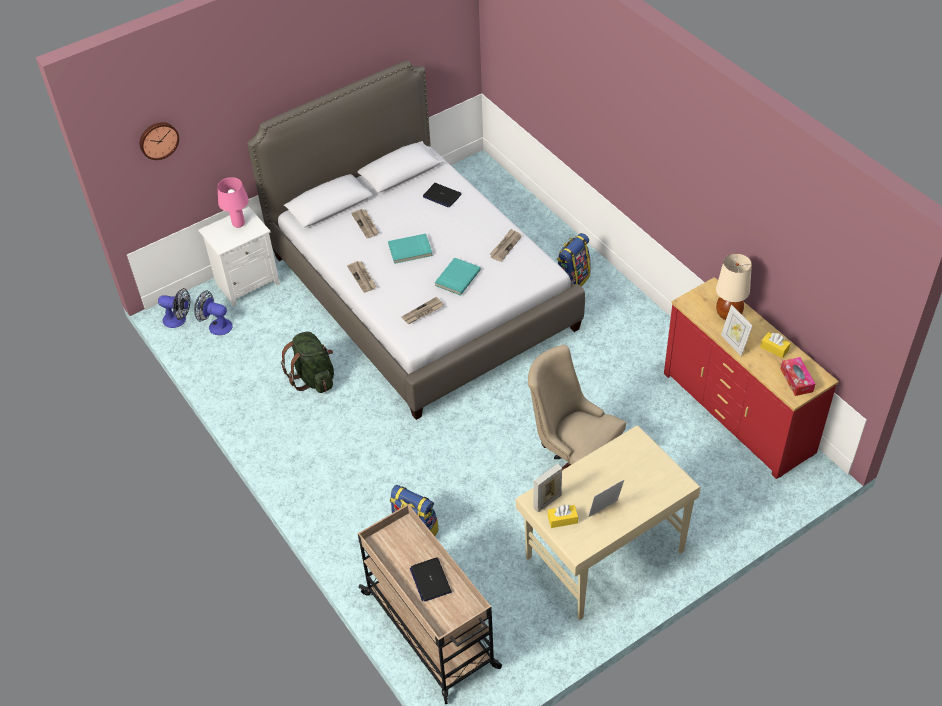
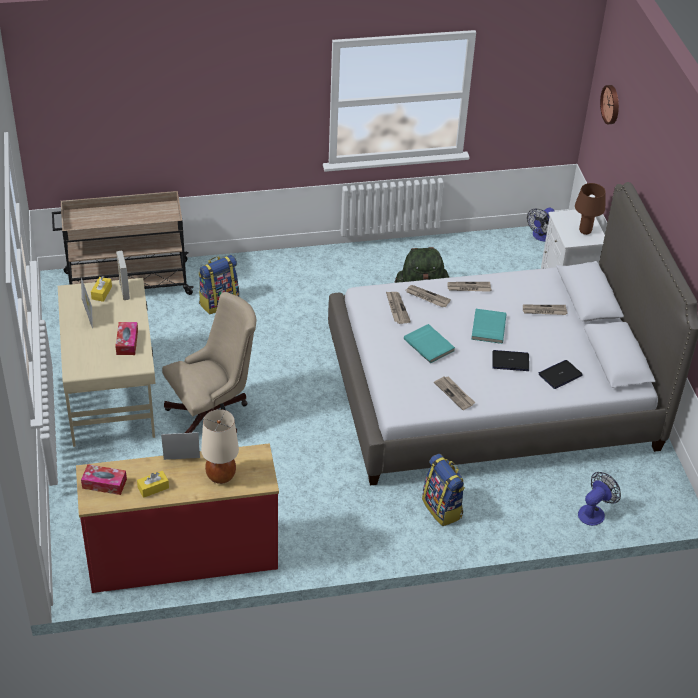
camera: 110 degrees right, 5 degrees down
fan [194,291,233,335] -> fan moved to [578,472,621,526]
pink table lamp [218,177,249,228] -> brown table lamp [575,183,606,235]
laptop [410,557,452,602] -> laptop moved to [492,350,529,371]
none -> tissue box [115,322,138,355]
none -> newspaper [406,285,451,307]

